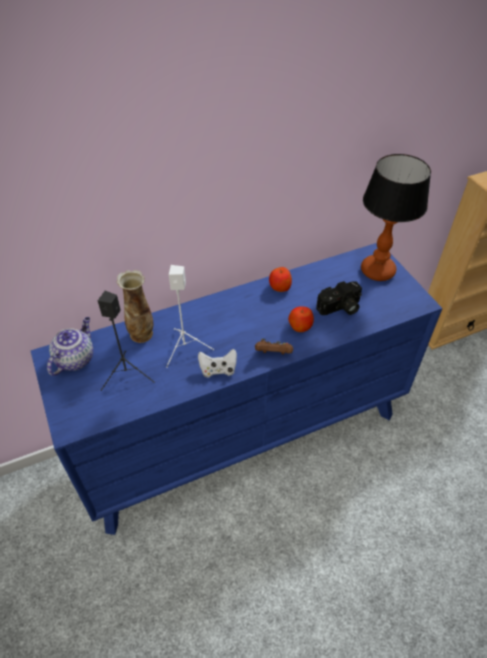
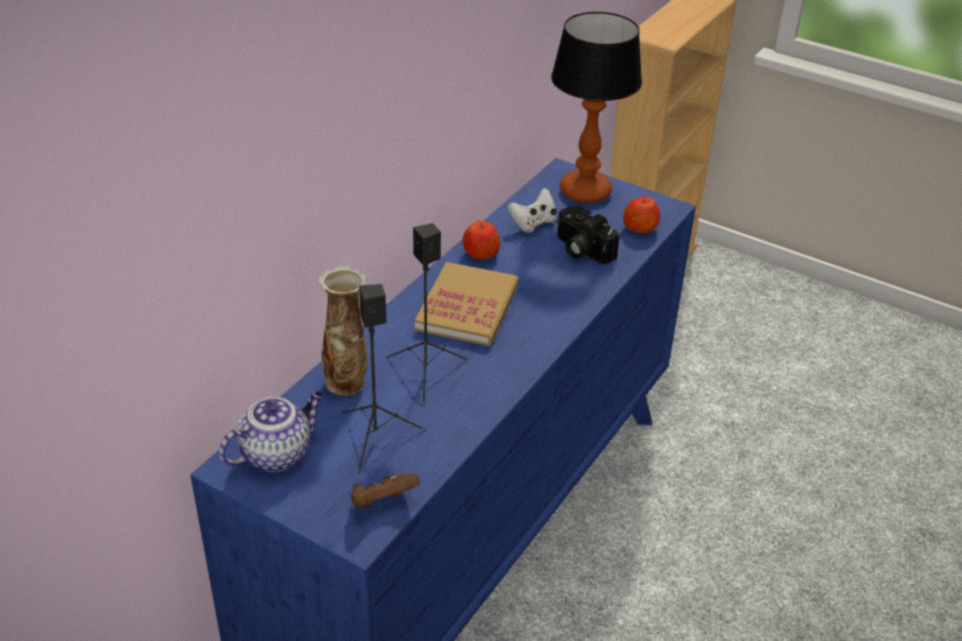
camera: 35 degrees left, 10 degrees down
teapot [47,317,93,376] -> teapot turned 60 degrees clockwise [219,391,324,472]
white speaker [166,265,214,368] -> black speaker [386,223,468,406]
white game controller [198,349,237,377] -> white game controller moved to [508,188,557,233]
brown game controller [255,338,293,354] -> brown game controller moved to [351,473,420,509]
apple [288,306,314,332] -> apple moved to [623,196,660,233]
camera [316,281,362,315] -> camera turned 105 degrees clockwise [556,206,620,264]
none -> book [415,262,519,346]

